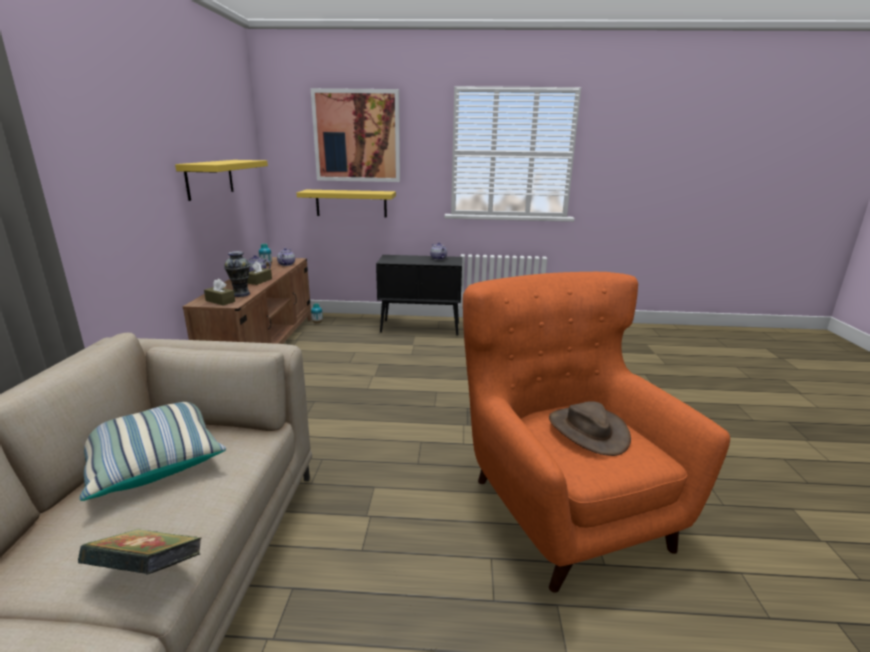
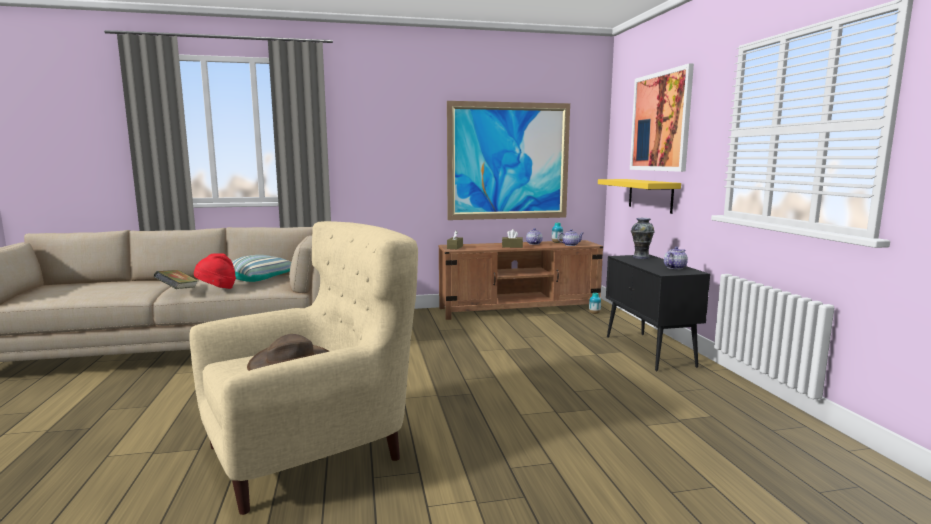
camera: 75 degrees right, 10 degrees down
yellow shelf [175,160,268,201] -> picture [447,101,570,220]
vase [224,251,250,297] -> vase moved to [631,218,655,259]
orange armchair [463,272,730,593] -> beige armchair [189,221,418,515]
none -> red hat [194,253,236,289]

